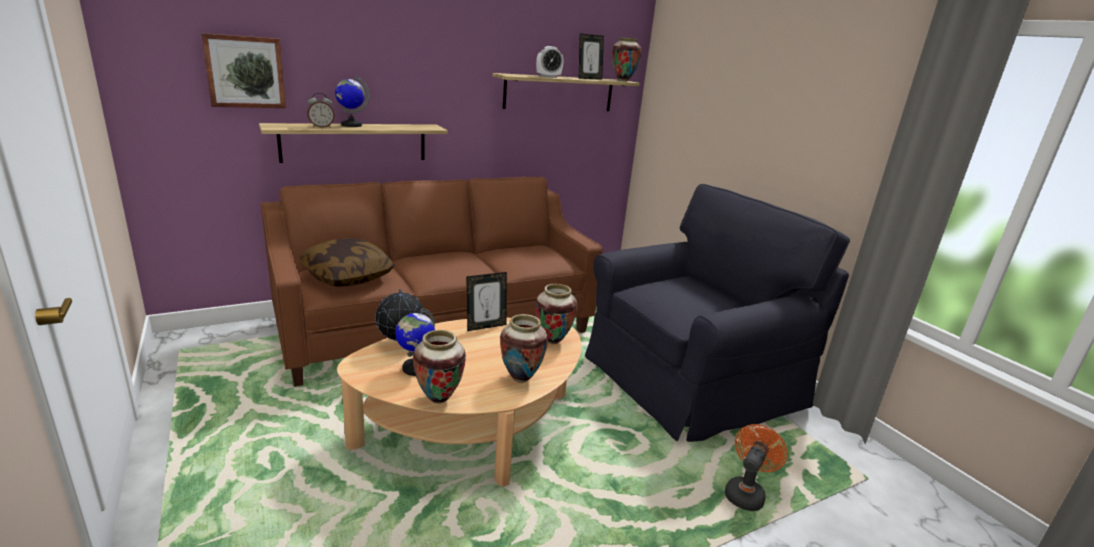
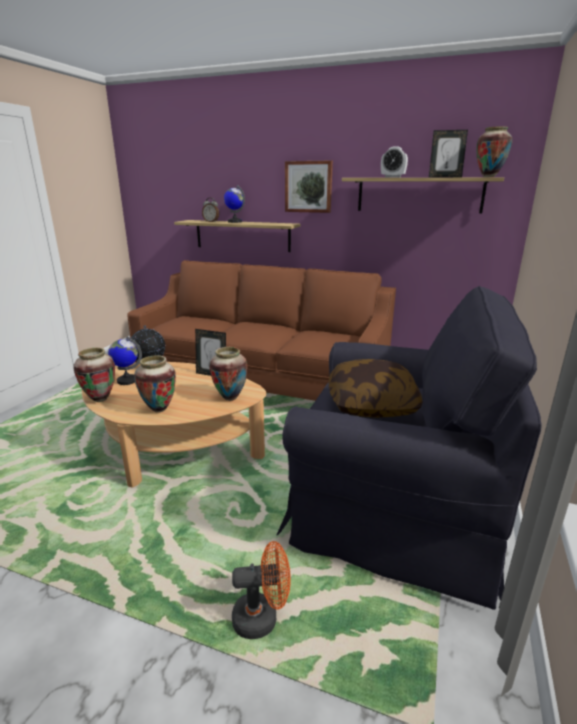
camera: 50 degrees right, 0 degrees up
picture [201,33,286,108] -> picture moved to [285,161,333,213]
pillow [299,238,395,287] -> pillow moved to [329,359,423,418]

